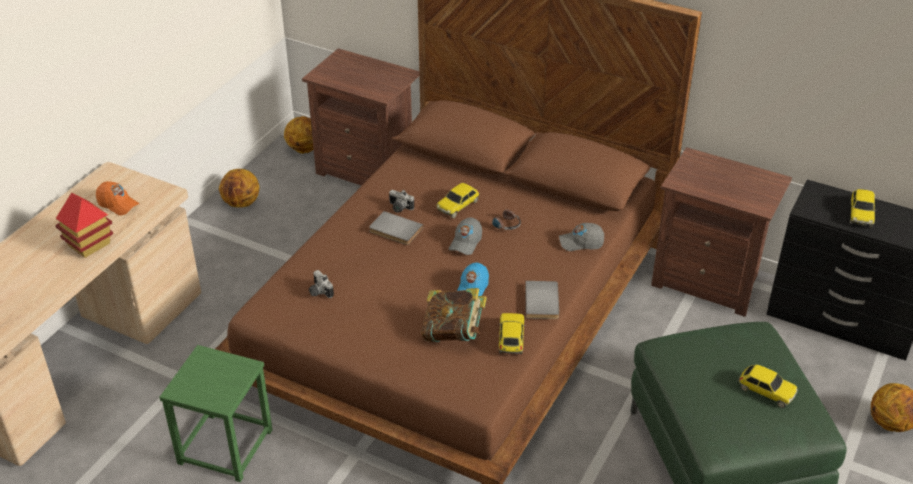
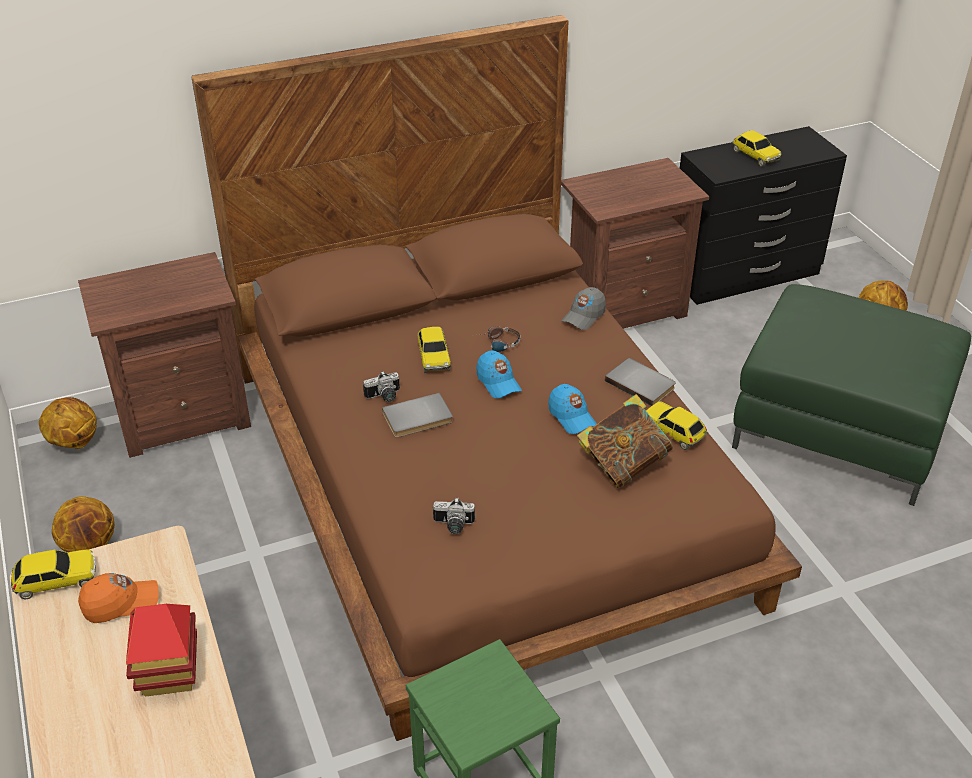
camera: 50 degrees left, 0 degrees up
grey cap [449,217,482,255] -> blue cap [476,350,522,398]
toy car [738,365,798,408] -> toy car moved to [11,549,96,599]

